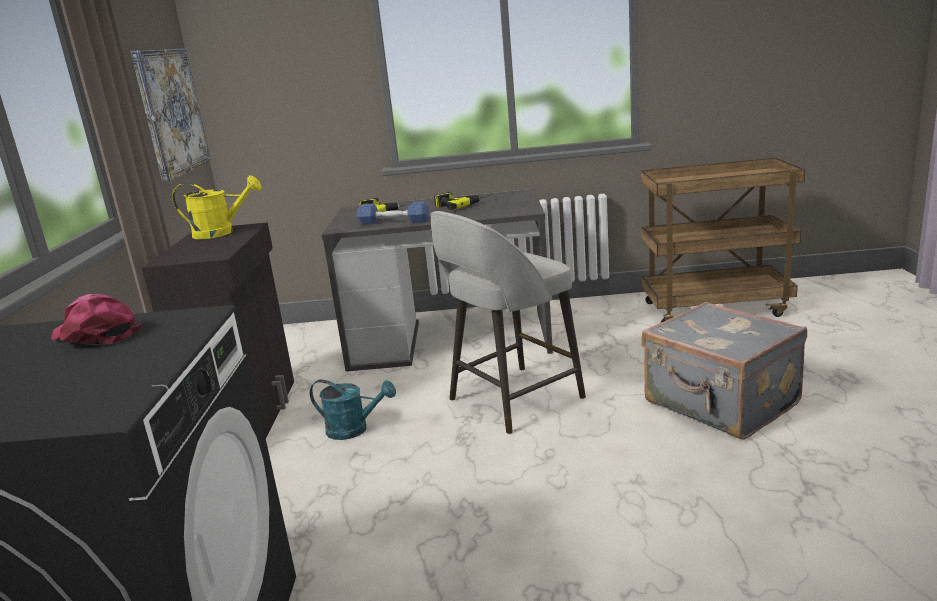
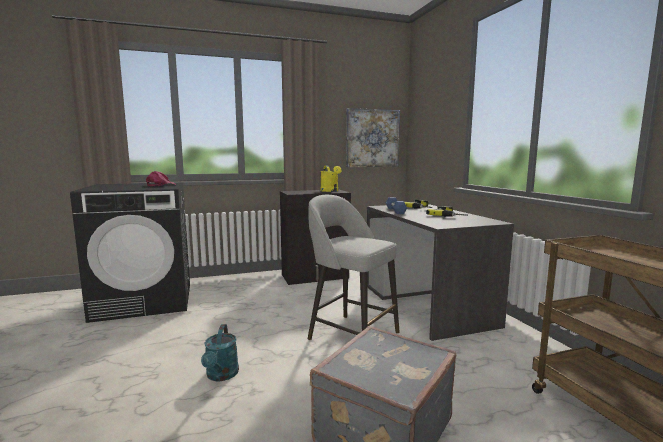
camera: 70 degrees right, 10 degrees down
turquoise watering can [310,380,396,440] -> turquoise watering can moved to [201,324,239,381]

